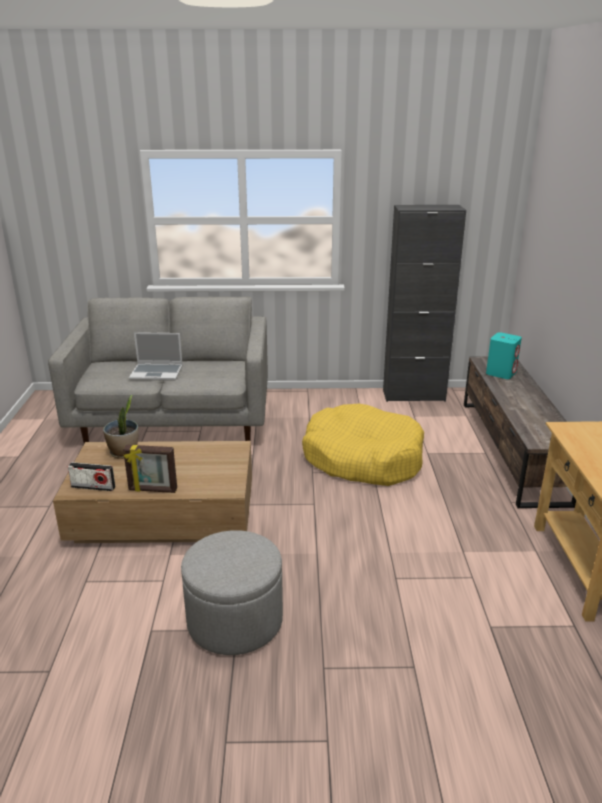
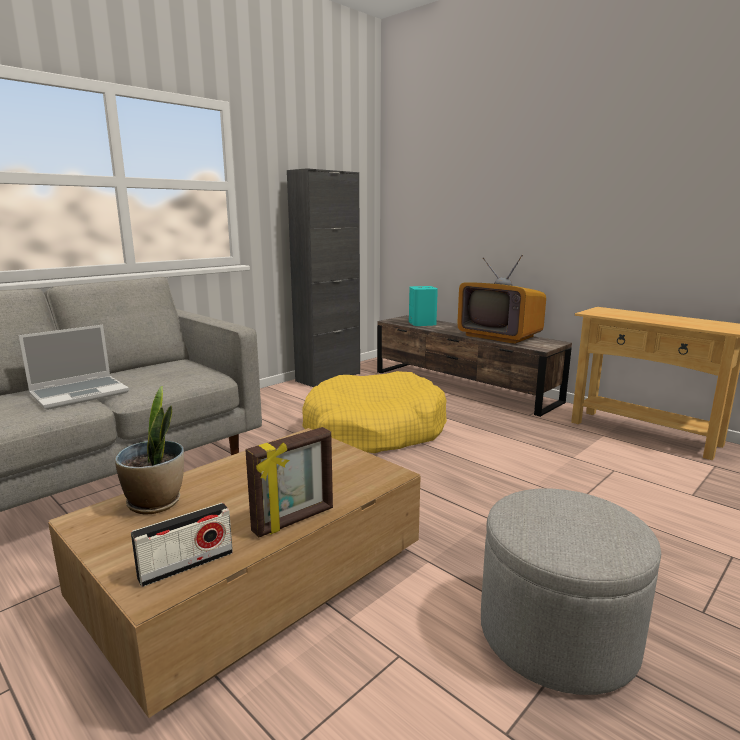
camera: 45 degrees left, 10 degrees down
none -> television [457,255,546,344]

